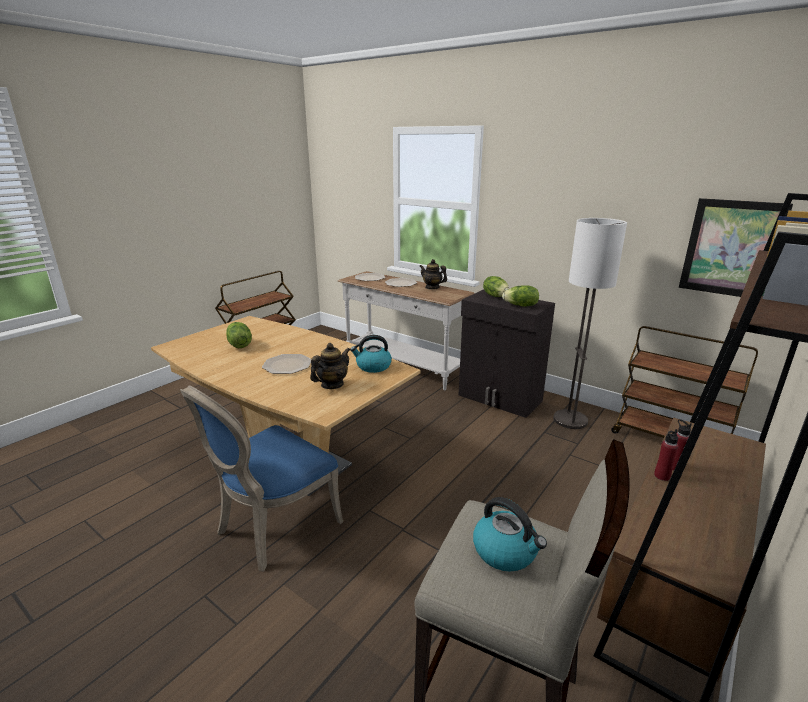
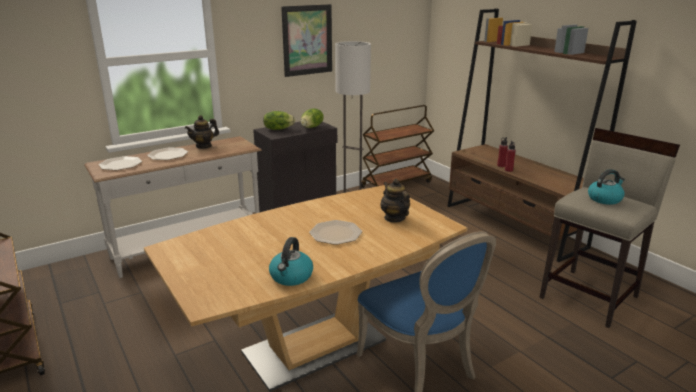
camera: 70 degrees left, 0 degrees up
lettuce [226,322,252,348] -> none
kettle [350,335,392,373] -> kettle moved to [269,237,313,286]
picture [679,198,793,297] -> picture moved to [281,4,332,77]

